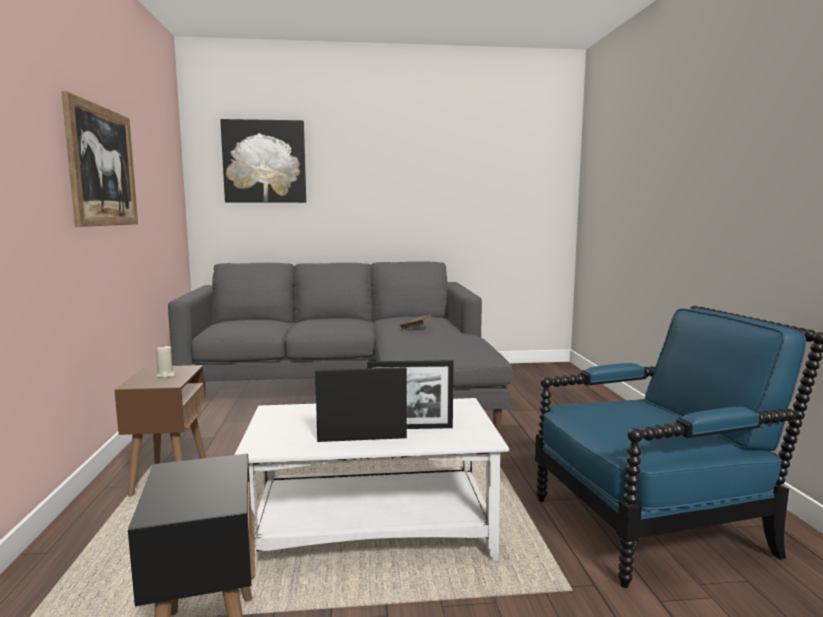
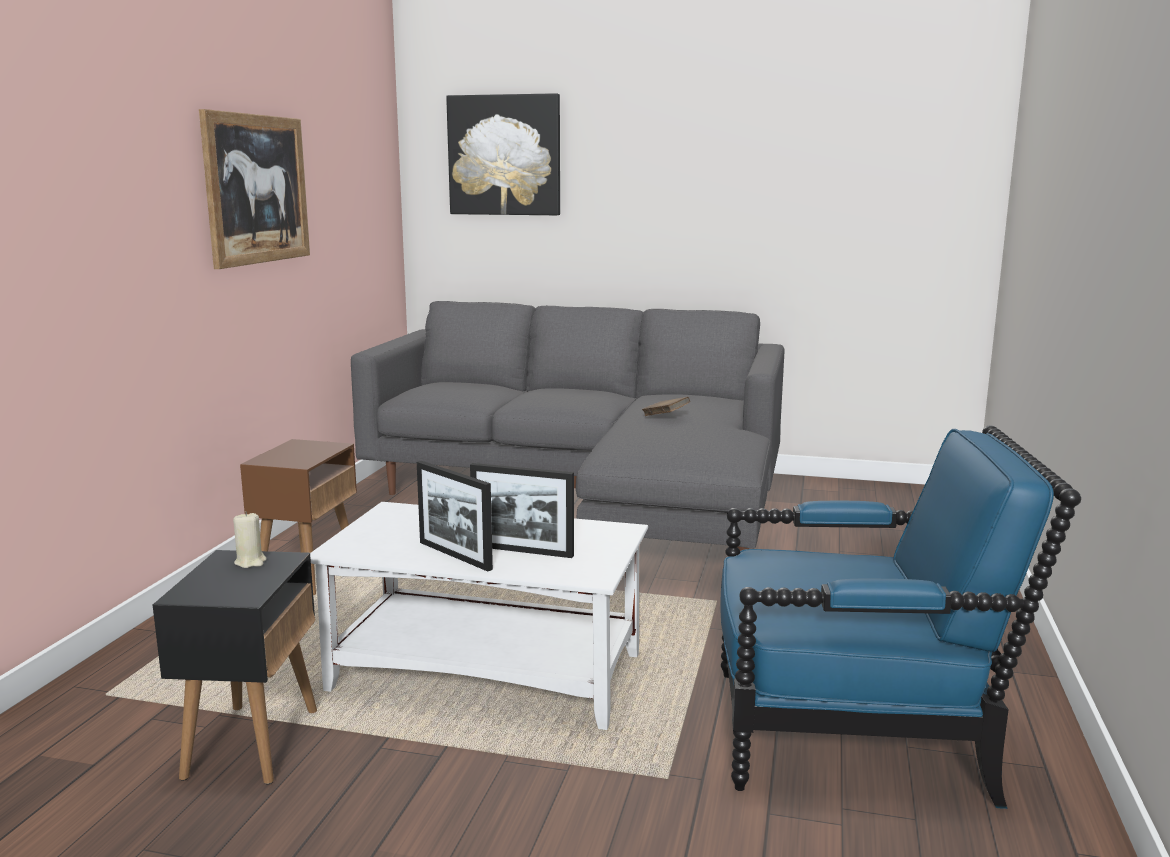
camera: 20 degrees right, 5 degrees up
beige candle [156,344,175,378] -> beige candle moved to [233,511,266,568]
picture frame [315,367,407,442] -> picture frame turned 150 degrees counterclockwise [417,461,493,571]

